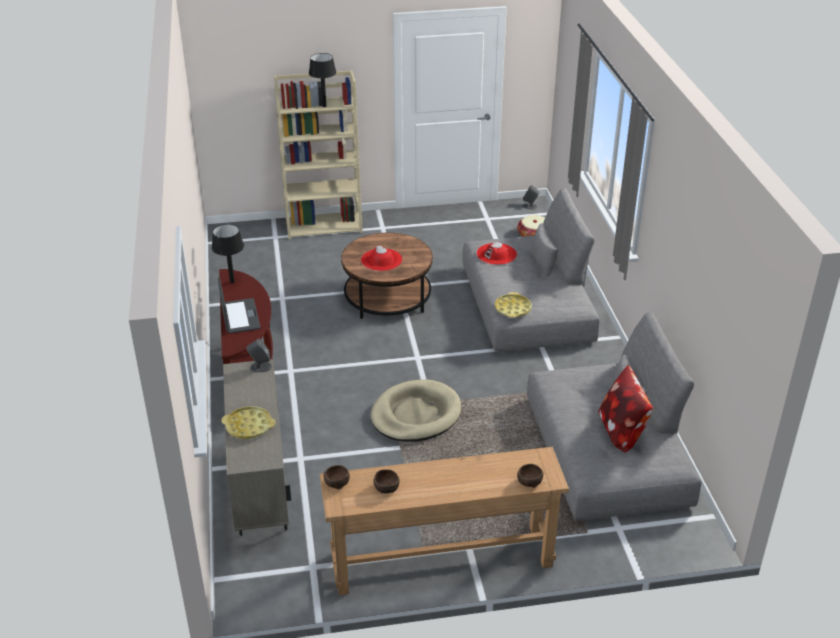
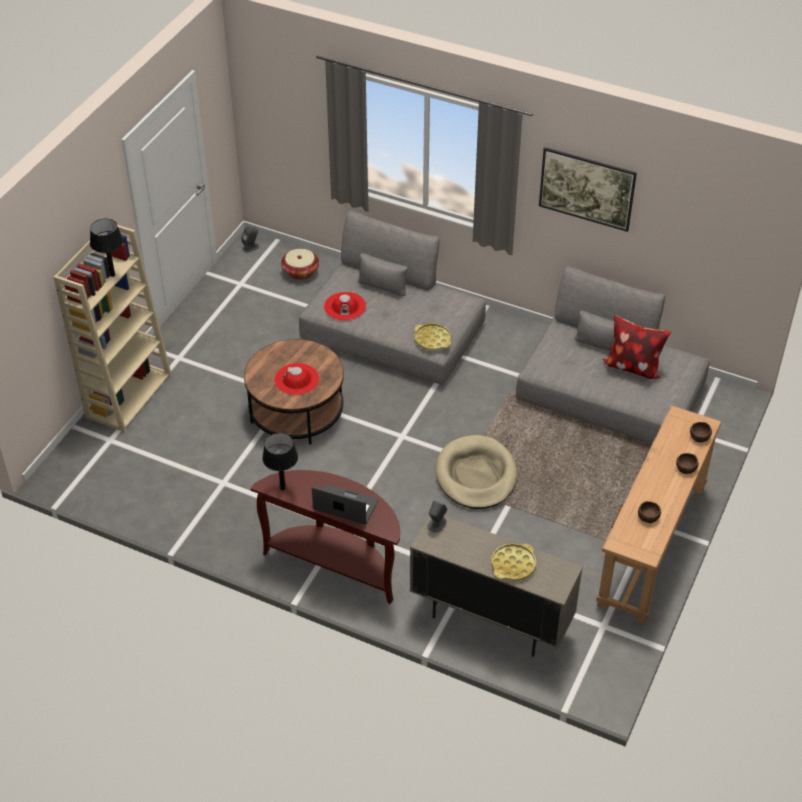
camera: 55 degrees left, 10 degrees up
brown bowl [324,465,350,489] -> brown bowl moved to [676,453,698,474]
none -> picture [539,147,637,232]

